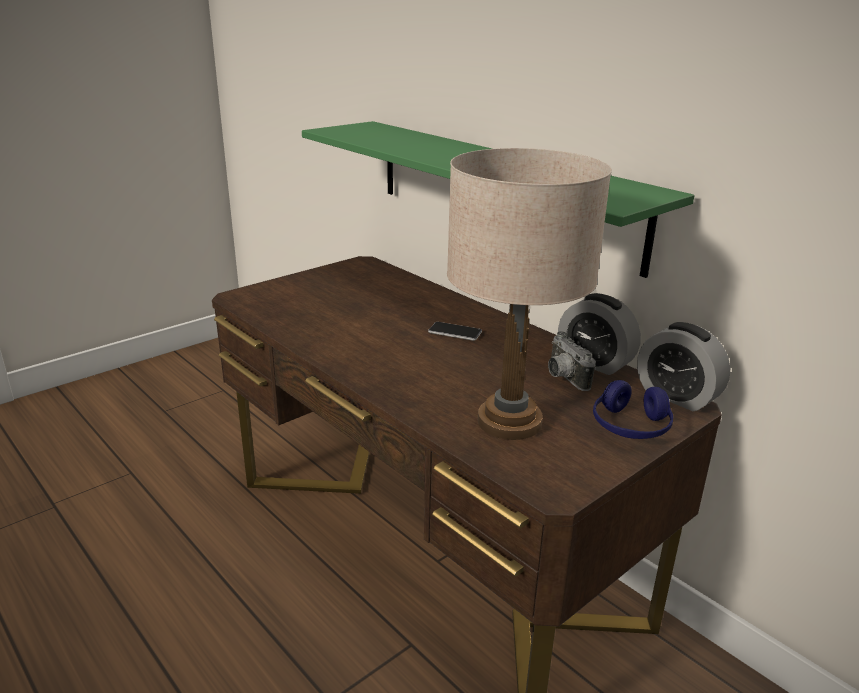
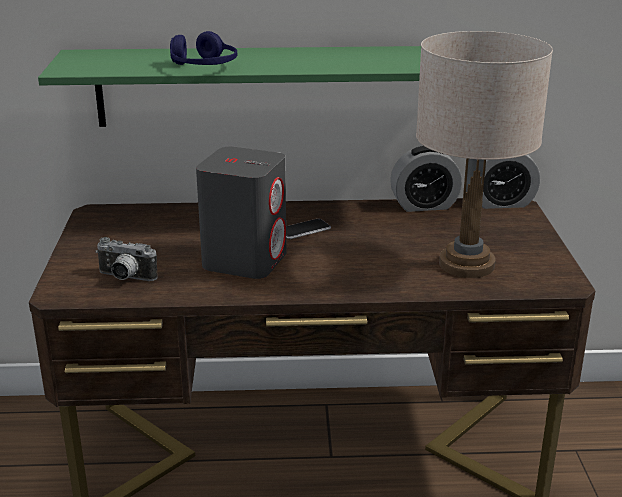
camera: 50 degrees left, 0 degrees up
camera [548,331,596,391] -> camera moved to [96,237,158,281]
blue headphones [593,380,673,439] -> blue headphones moved to [170,31,237,65]
none -> grey speaker [196,147,287,279]

